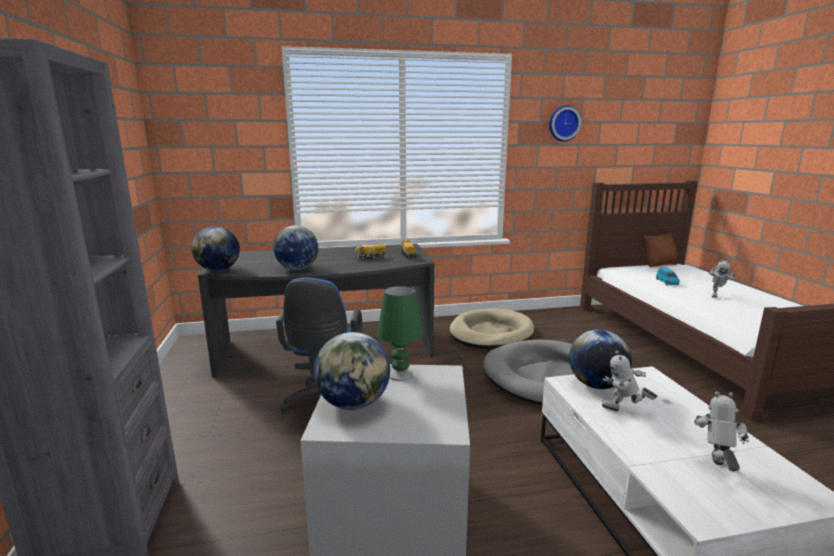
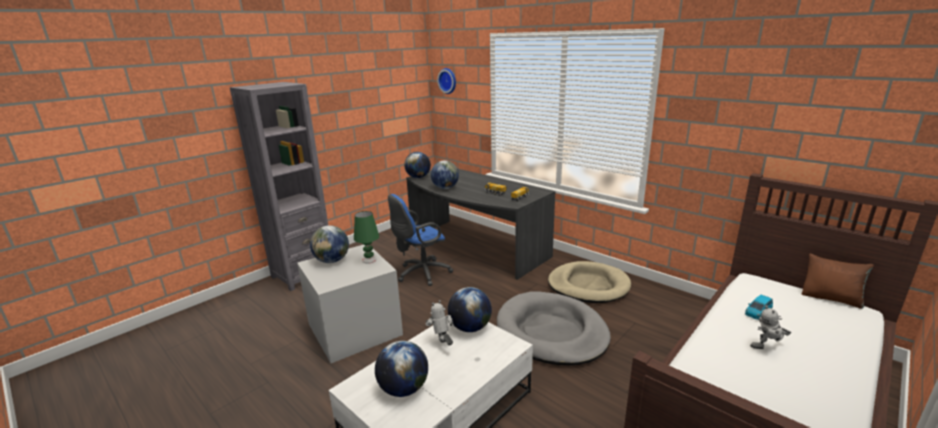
camera: 55 degrees right, 5 degrees up
wall clock [549,105,581,142] -> wall clock moved to [437,68,456,94]
toy robot [694,391,749,472] -> globe [375,341,428,397]

